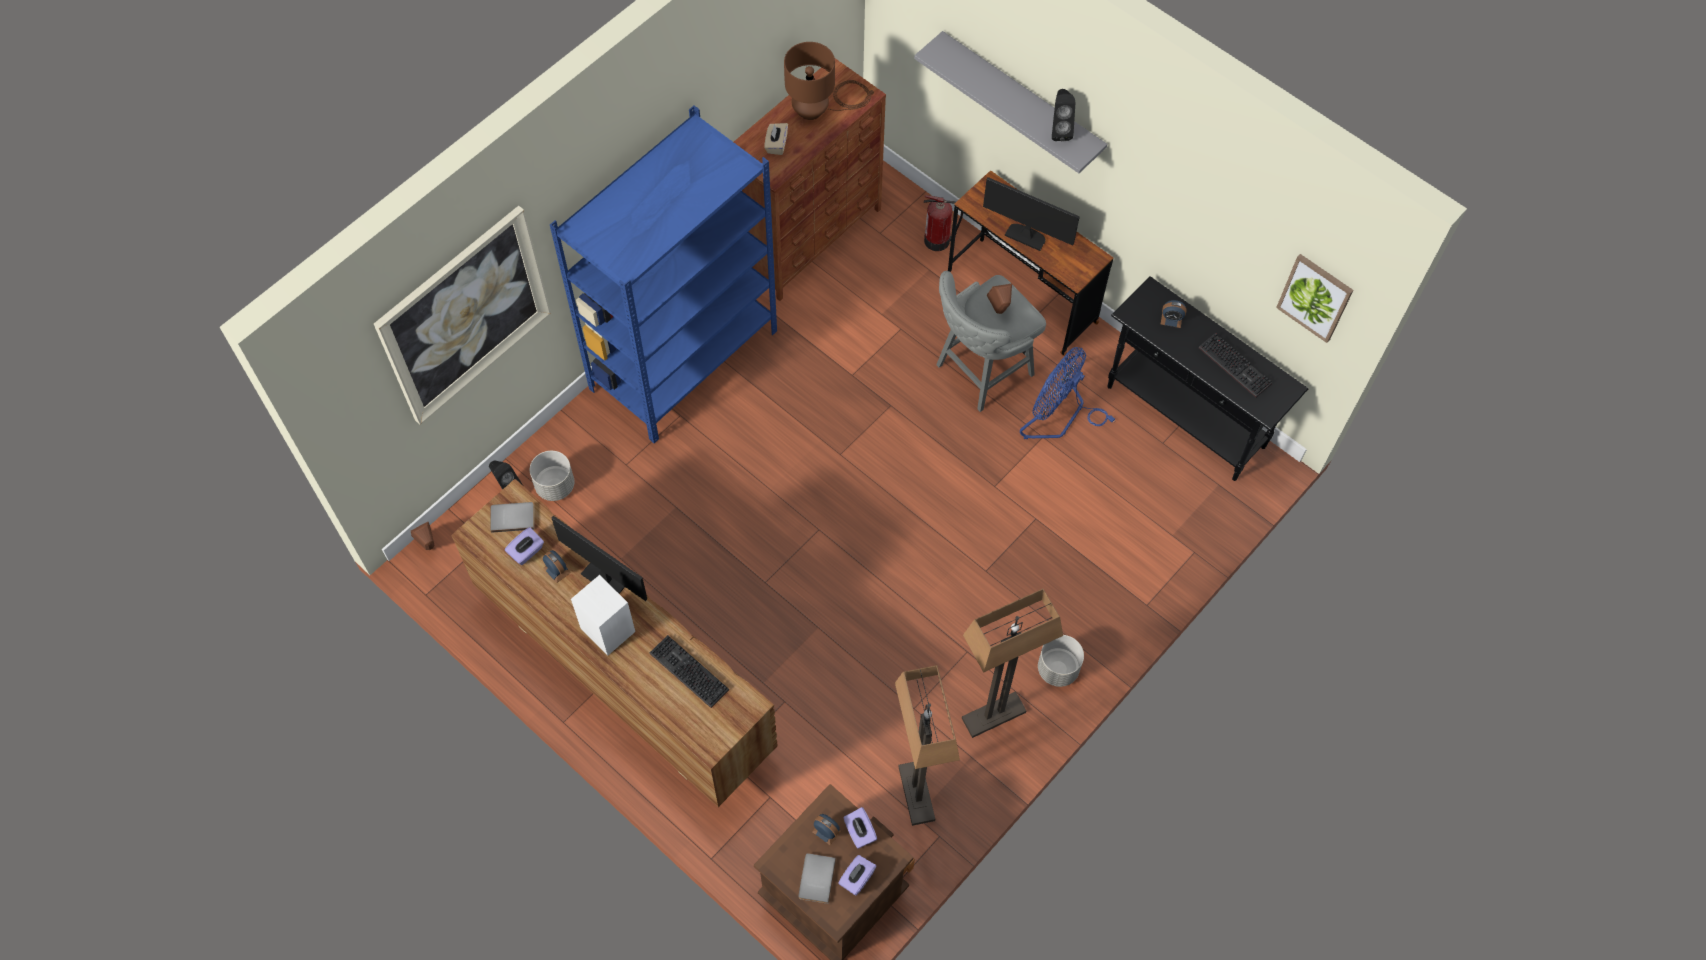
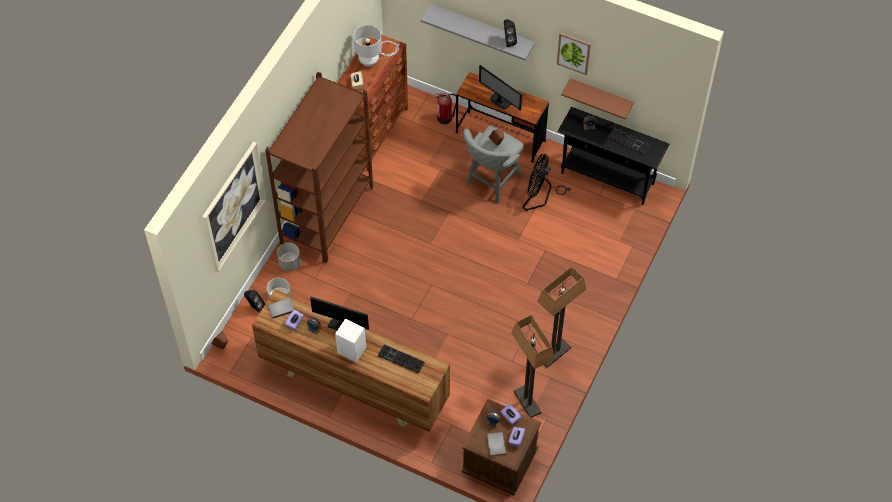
camera: 15 degrees left, 5 degrees down
blue bookcase [550,106,777,443] -> brown bookcase [265,72,373,263]
brown table lamp [784,42,874,120] -> white table lamp [353,25,400,67]
monitor [983,177,1080,251] -> monitor turned 150 degrees counterclockwise [479,65,522,110]
blue fan [1020,347,1115,439] -> black fan [523,154,571,211]
grey planter [1038,635,1084,687] -> grey planter moved to [277,243,301,271]
picture [1276,254,1353,343] -> picture moved to [557,32,591,75]
none -> brown shelf [561,78,634,119]

